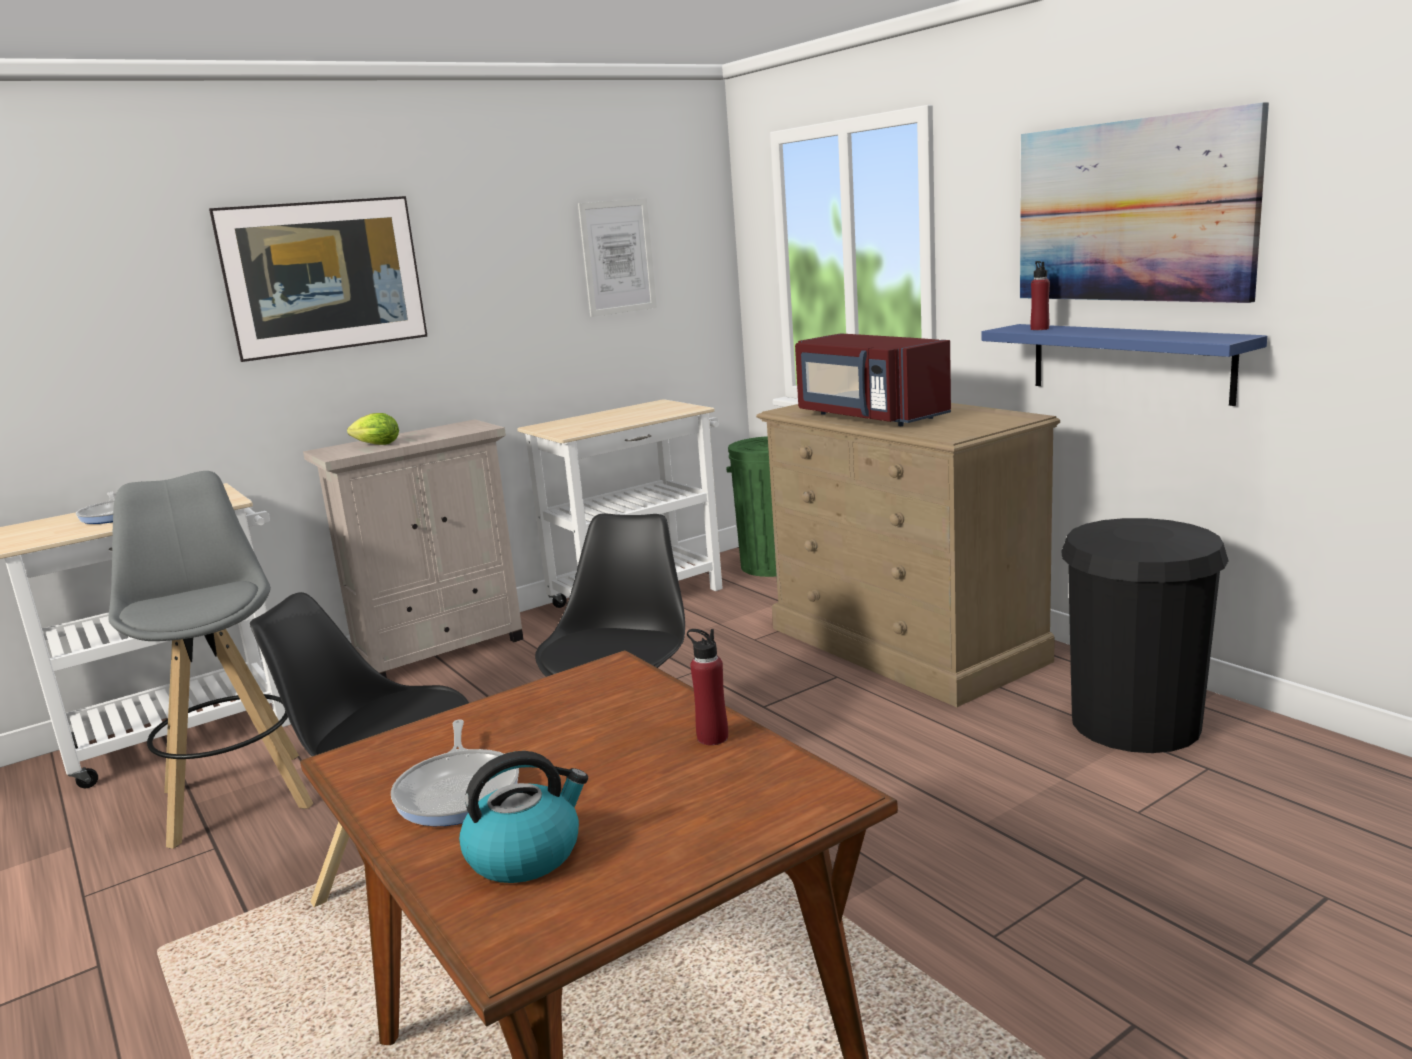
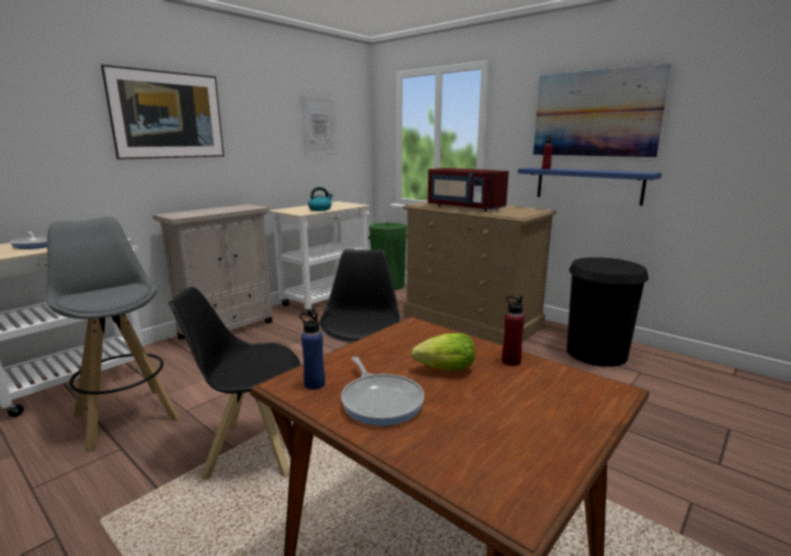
camera: 15 degrees left, 0 degrees up
lettuce [347,413,399,445] -> lettuce moved to [411,333,475,370]
kettle [459,751,588,883] -> kettle moved to [308,187,333,211]
none -> blue bottle [299,313,325,390]

